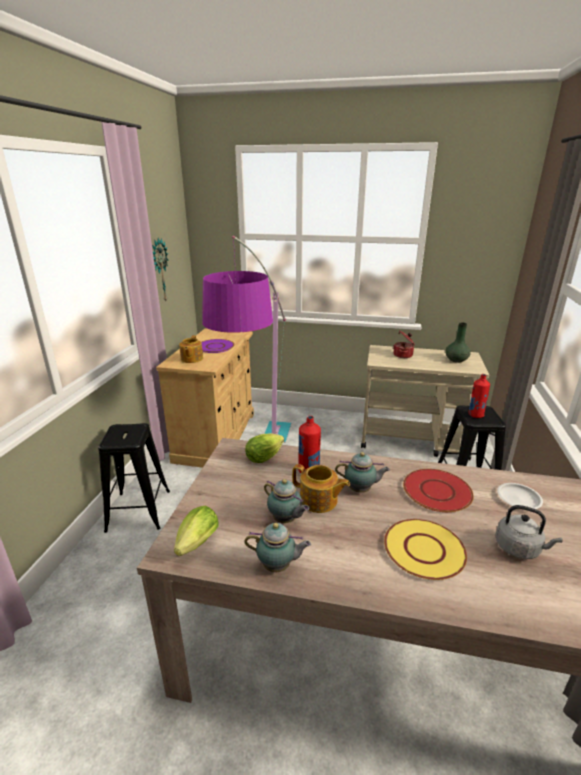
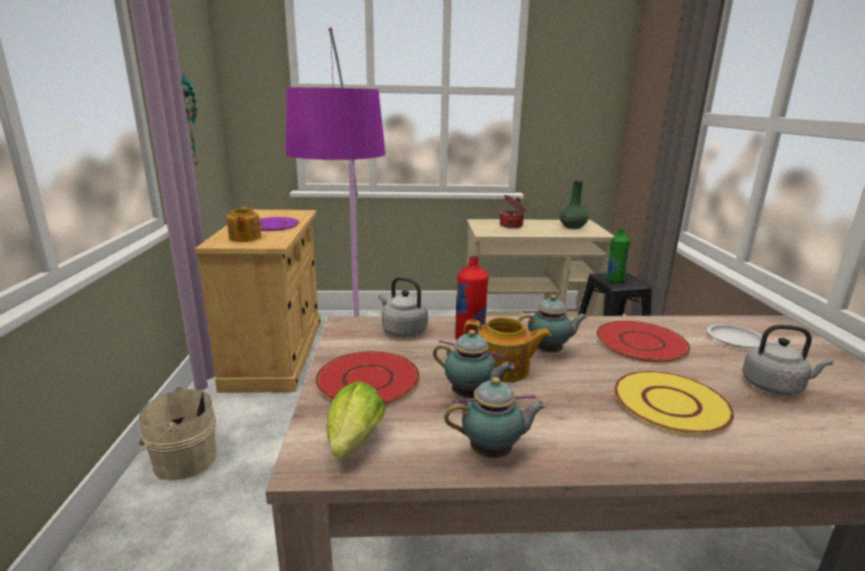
camera: 15 degrees left, 5 degrees down
black stool [98,423,170,533] -> beige bucket [139,387,217,481]
lettuce [245,433,284,463] -> grey kettle [378,277,428,337]
red bottle [468,374,490,418] -> green bottle [606,228,630,283]
none -> red plate [315,351,420,404]

